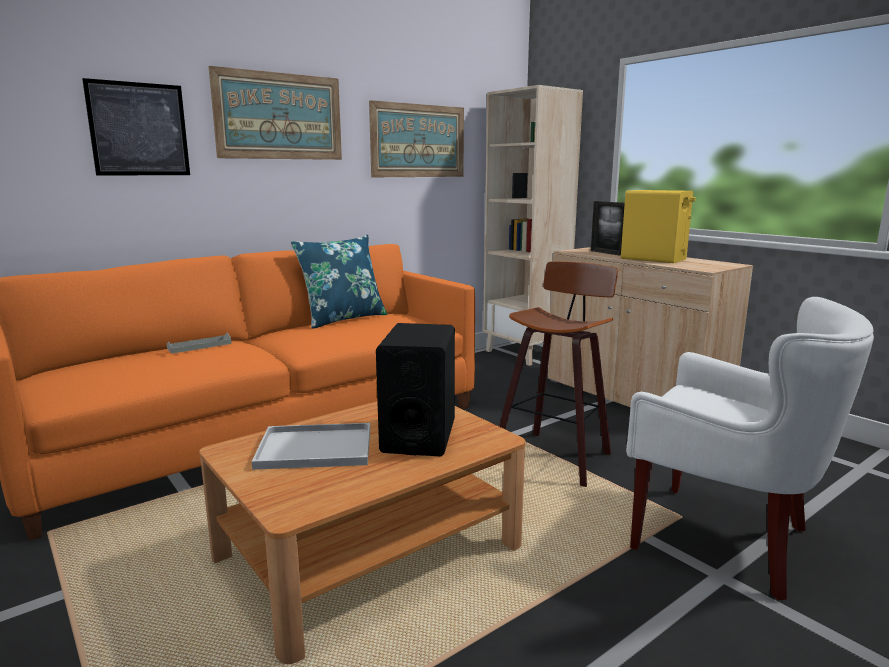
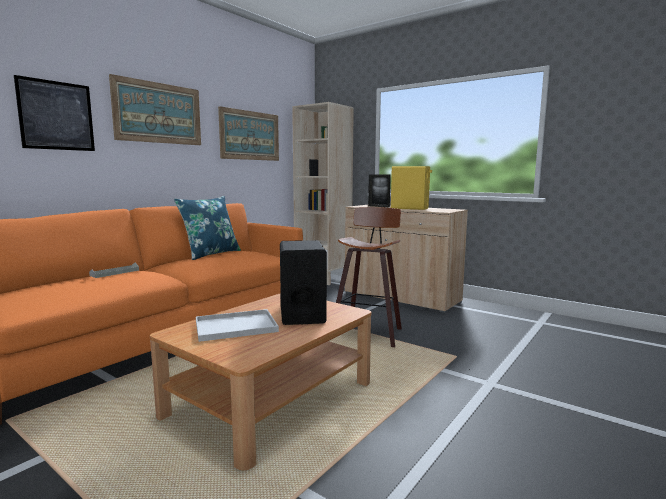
camera: 15 degrees left, 5 degrees down
white armchair [626,297,874,601] -> none

